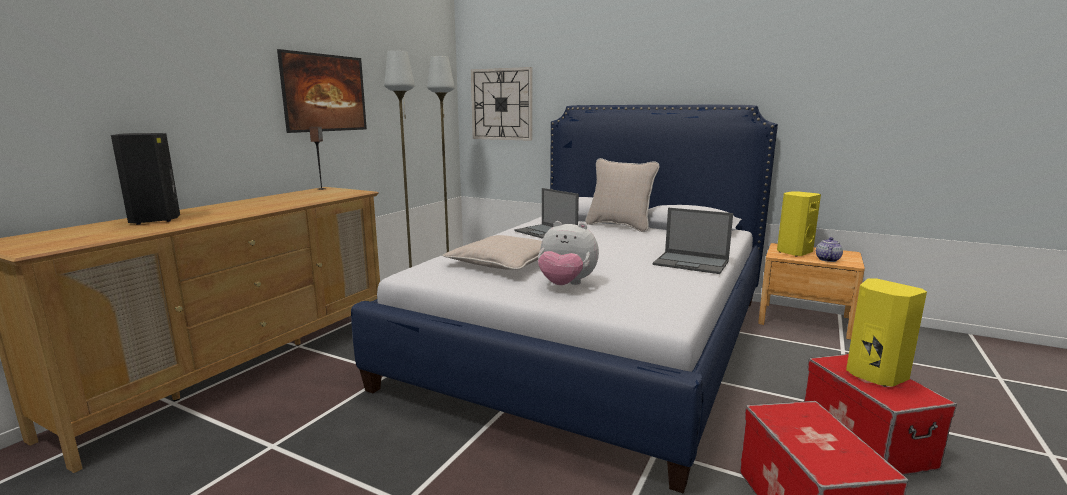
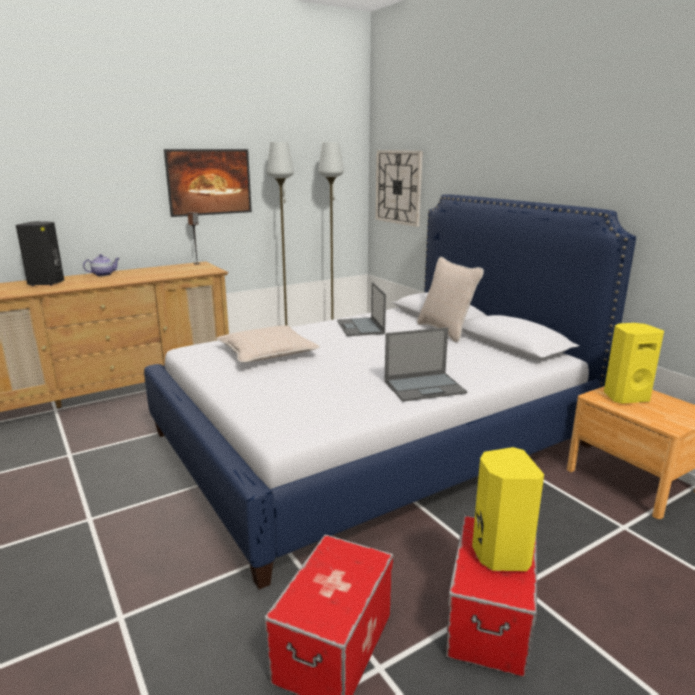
camera: 30 degrees right, 5 degrees up
plush toy [538,221,599,285] -> none
laptop [653,208,733,274] -> laptop turned 75 degrees counterclockwise [384,327,467,402]
teapot [816,237,843,262] -> teapot moved to [83,254,120,276]

